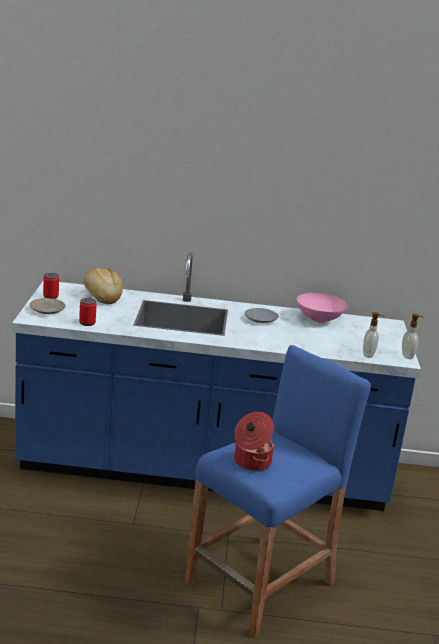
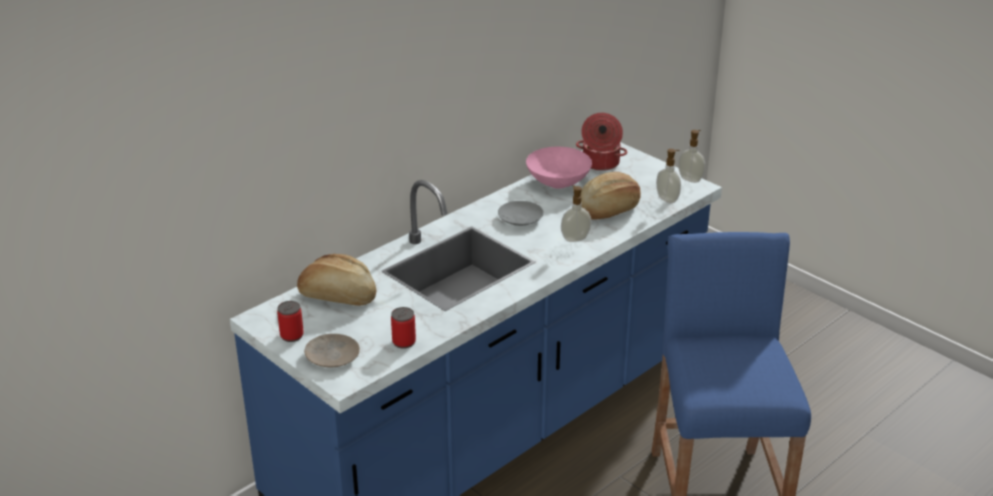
camera: 45 degrees left, 10 degrees up
cooking pot [234,412,274,471] -> cooking pot moved to [576,113,627,171]
none -> soap dispenser [561,185,591,242]
none -> bread [580,172,641,220]

